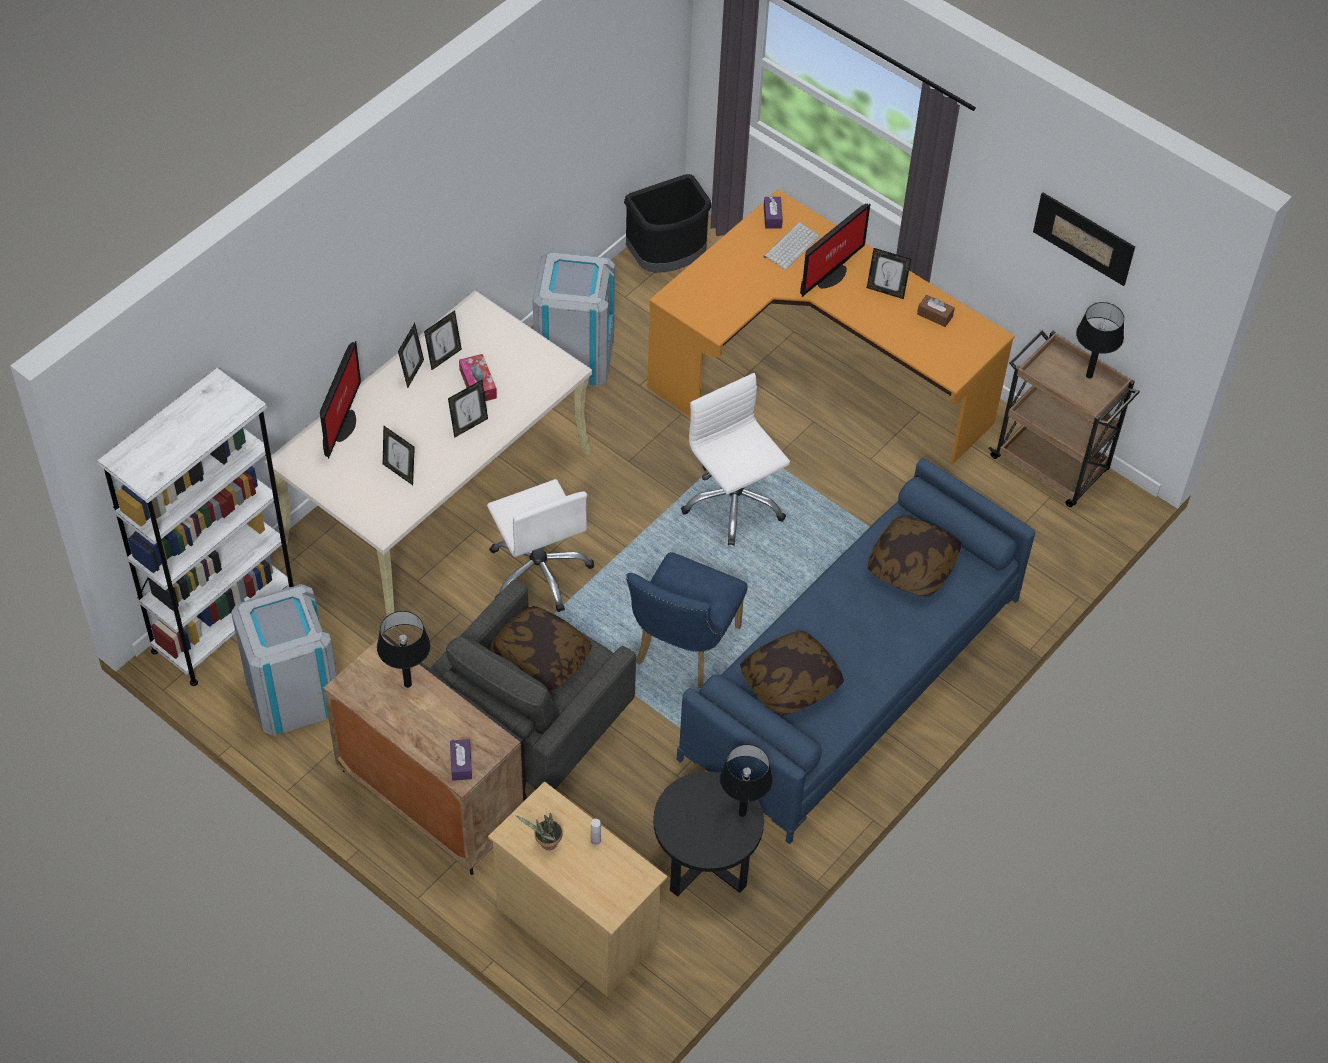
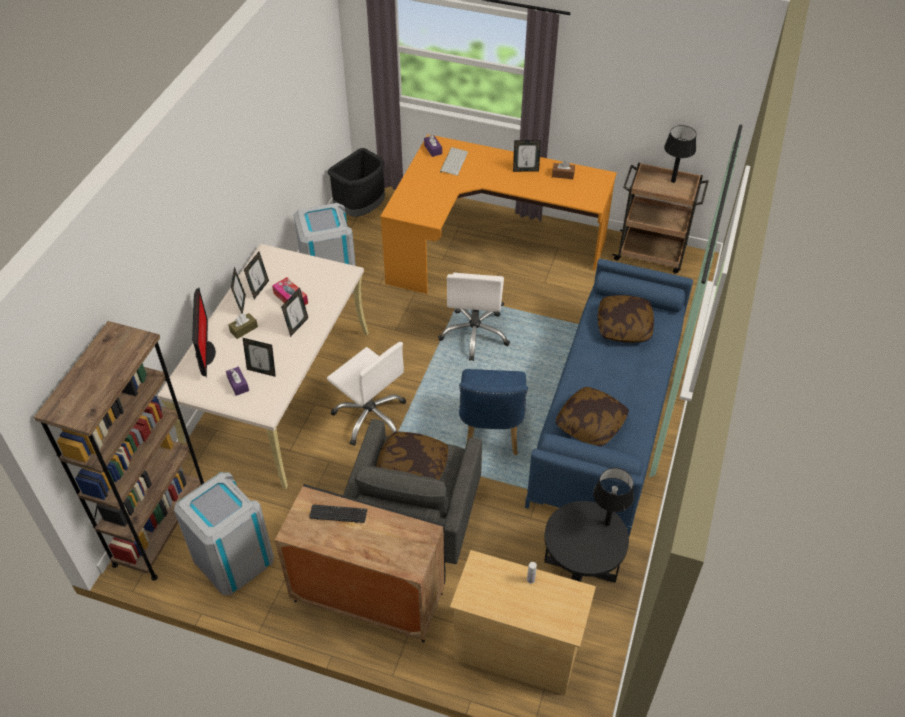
camera: 20 degrees left, 5 degrees down
white bookcase [97,368,294,686] -> brown bookcase [34,321,204,580]
black table lamp [377,611,431,688] -> keyboard [309,504,367,523]
purple tissue box [450,739,472,781] -> purple tissue box moved to [226,366,249,396]
potted plant [516,813,563,850] -> none
white office chair [681,373,790,546] -> white office chair turned 120 degrees counterclockwise [438,273,510,361]
monitor [800,204,870,297] -> none
picture [1033,192,1135,286] -> none
none -> brown tissue box [229,313,258,339]

